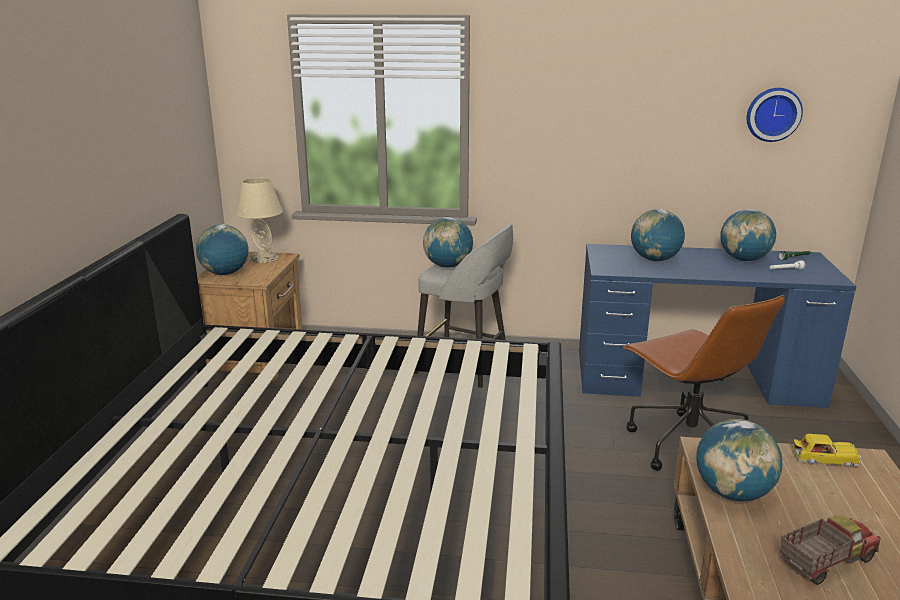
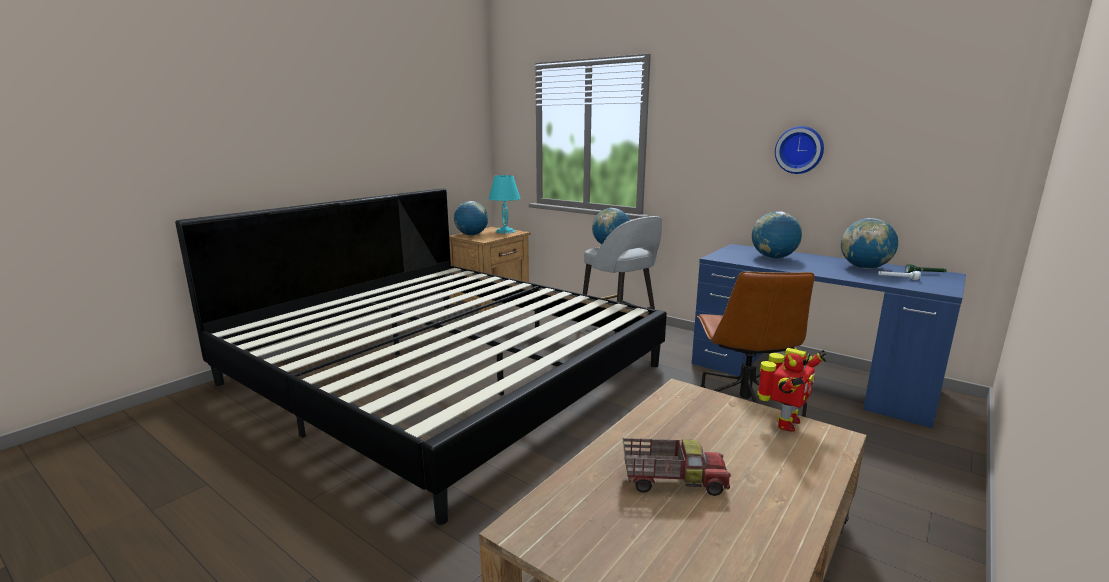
camera: 30 degrees right, 5 degrees down
beige table lamp [235,177,283,263] -> turquoise table lamp [489,175,520,234]
globe [696,419,783,501] -> none
wall clock [747,88,803,142] -> wall clock moved to [775,126,824,174]
toy car [792,434,862,467] -> toy robot [757,348,826,432]

